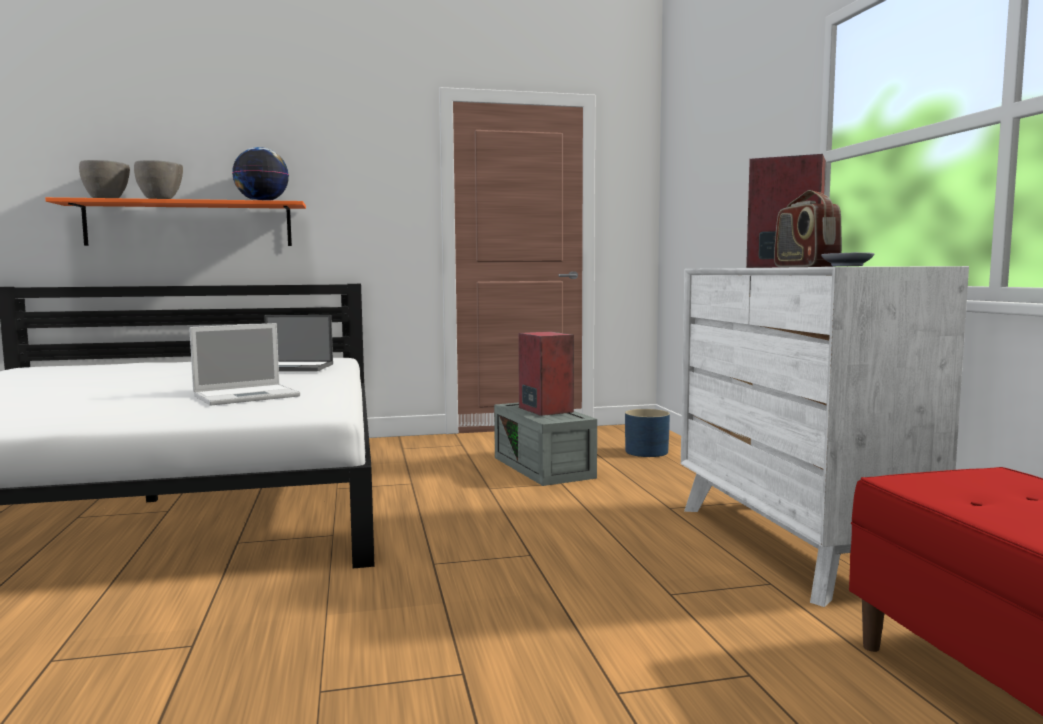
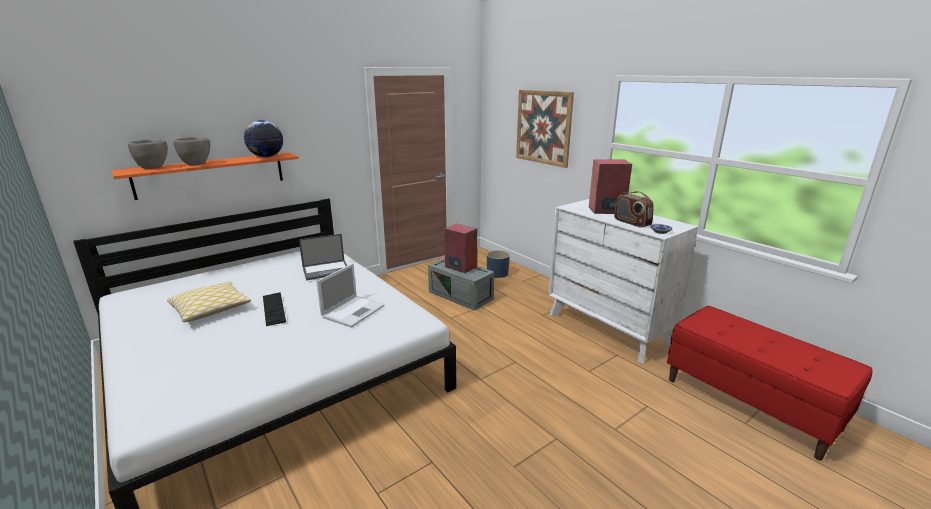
camera: 25 degrees left, 15 degrees up
none -> pillow [167,282,251,322]
none -> keyboard [263,292,286,326]
none -> picture [516,90,574,168]

